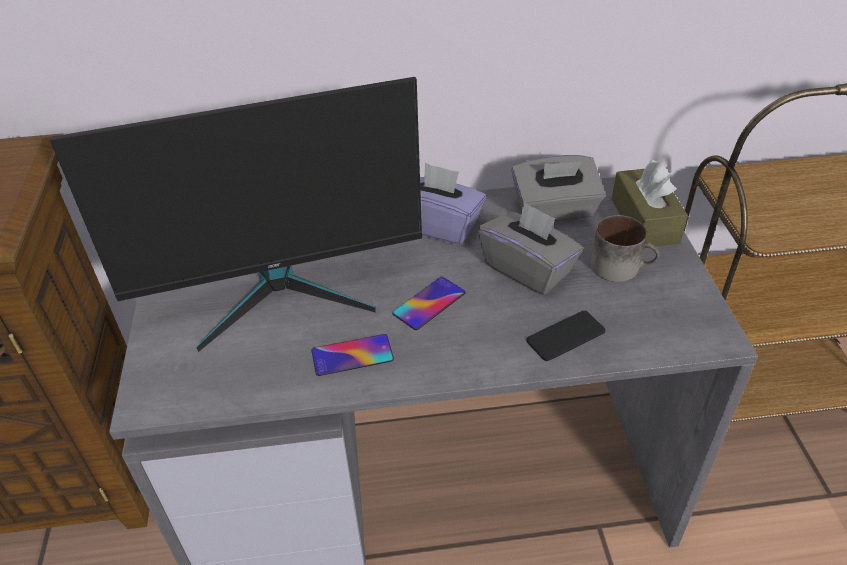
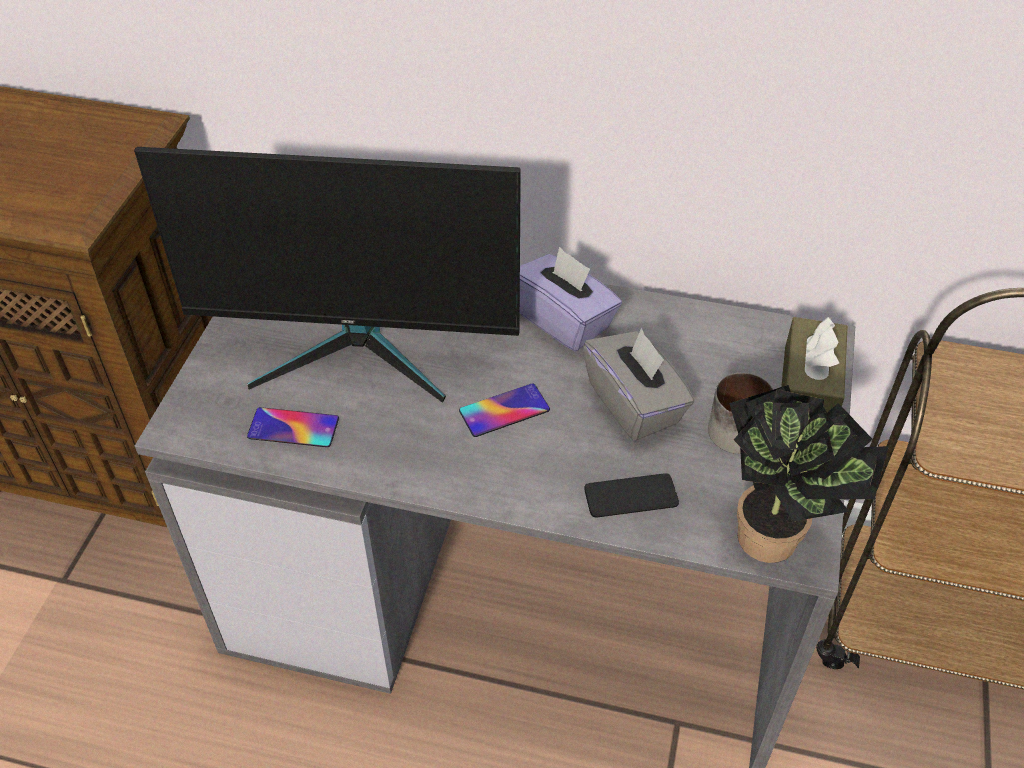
camera: 20 degrees right, 5 degrees up
phone [312,334,394,376] -> phone moved to [247,407,339,447]
grey tissue box [511,155,605,222] -> none
none -> potted plant [729,385,889,563]

